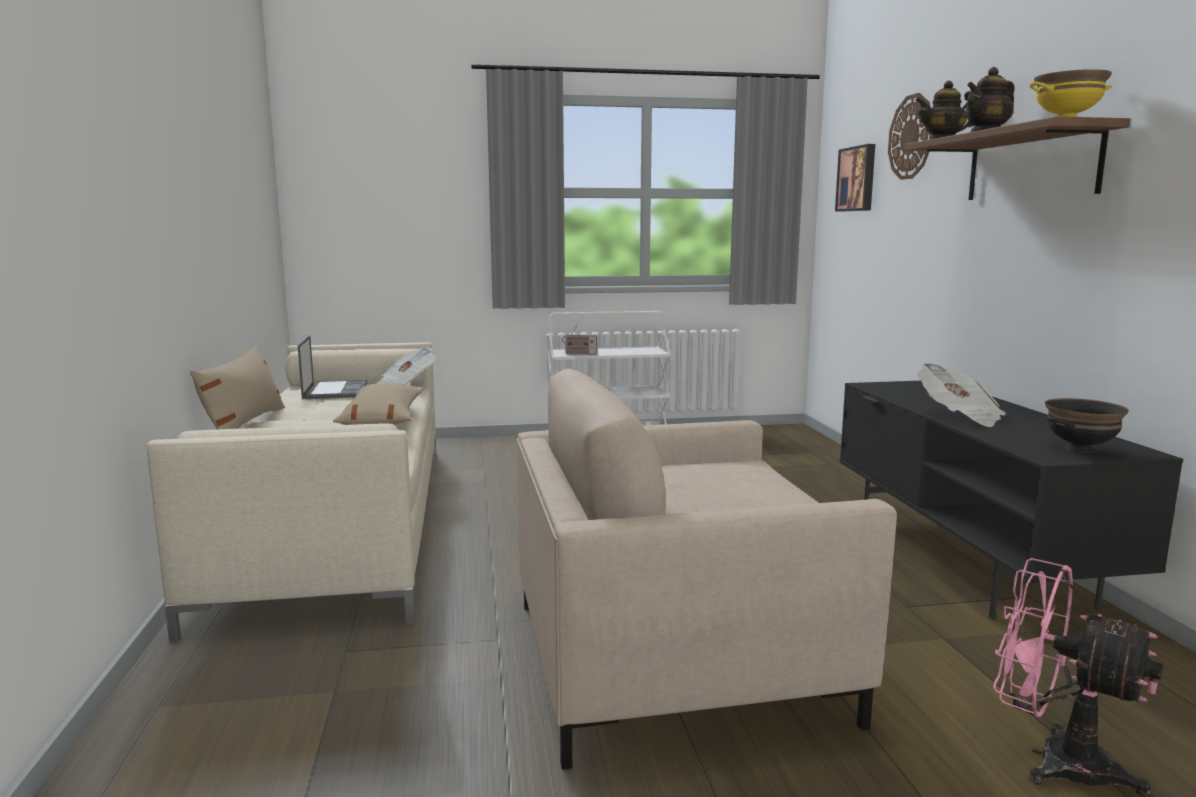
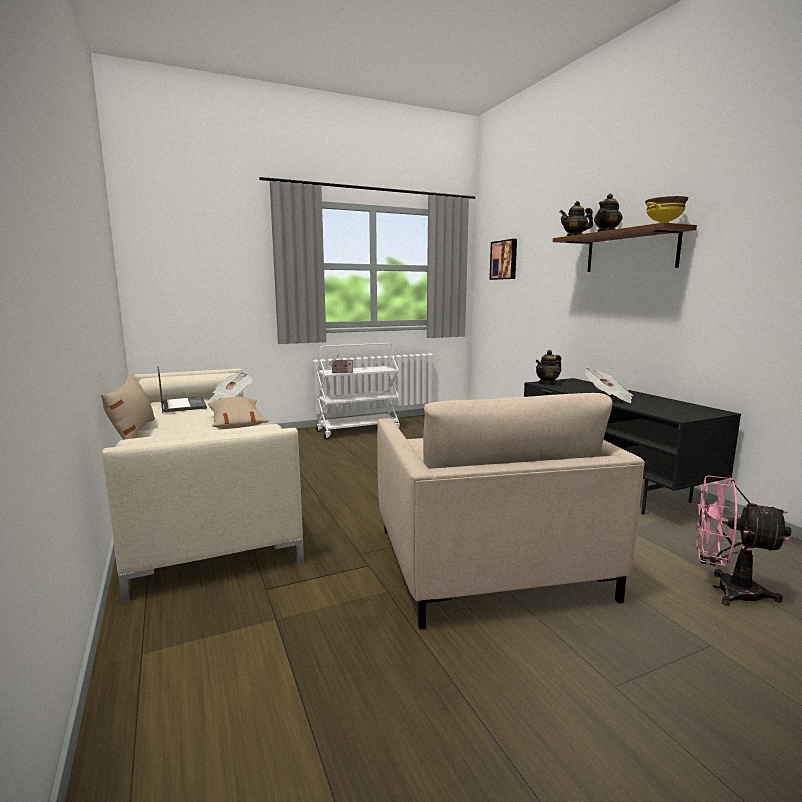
camera: 15 degrees left, 0 degrees up
beige armchair [517,368,897,770] -> beige armchair turned 75 degrees counterclockwise [377,393,645,629]
wall clock [888,93,933,180] -> none
black bowl [1045,398,1129,453] -> none
none -> teapot [536,350,561,385]

